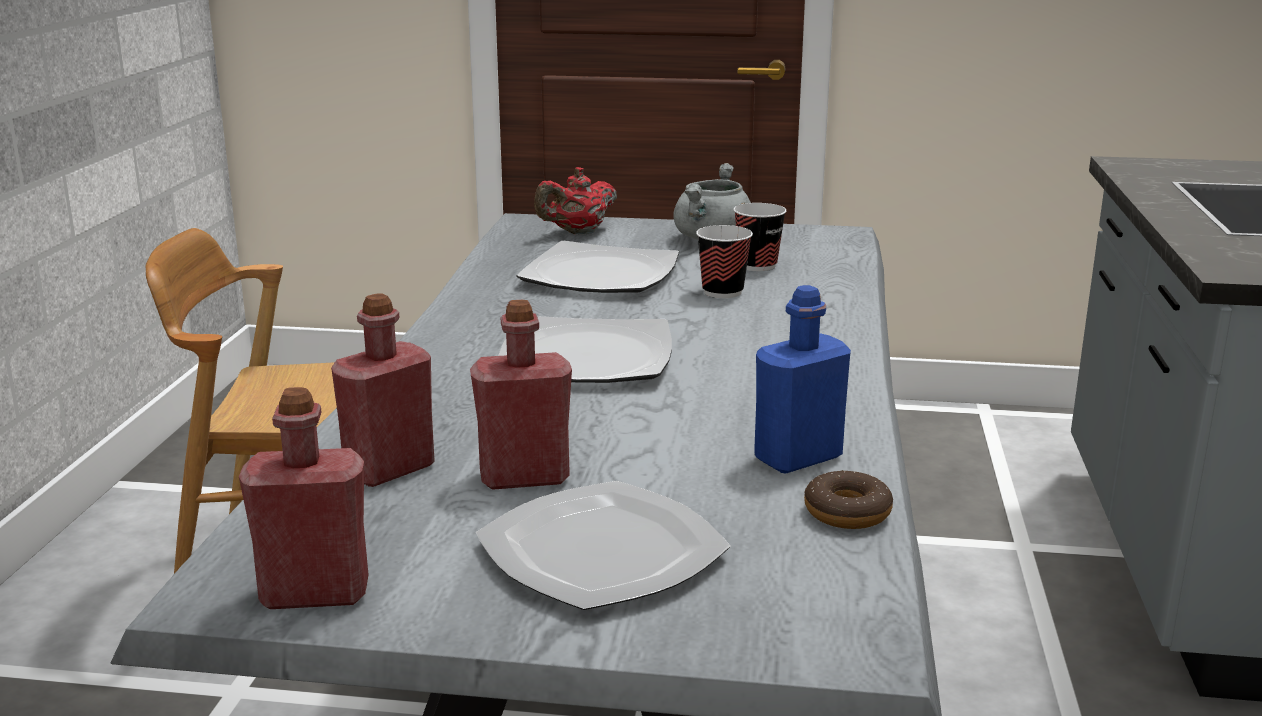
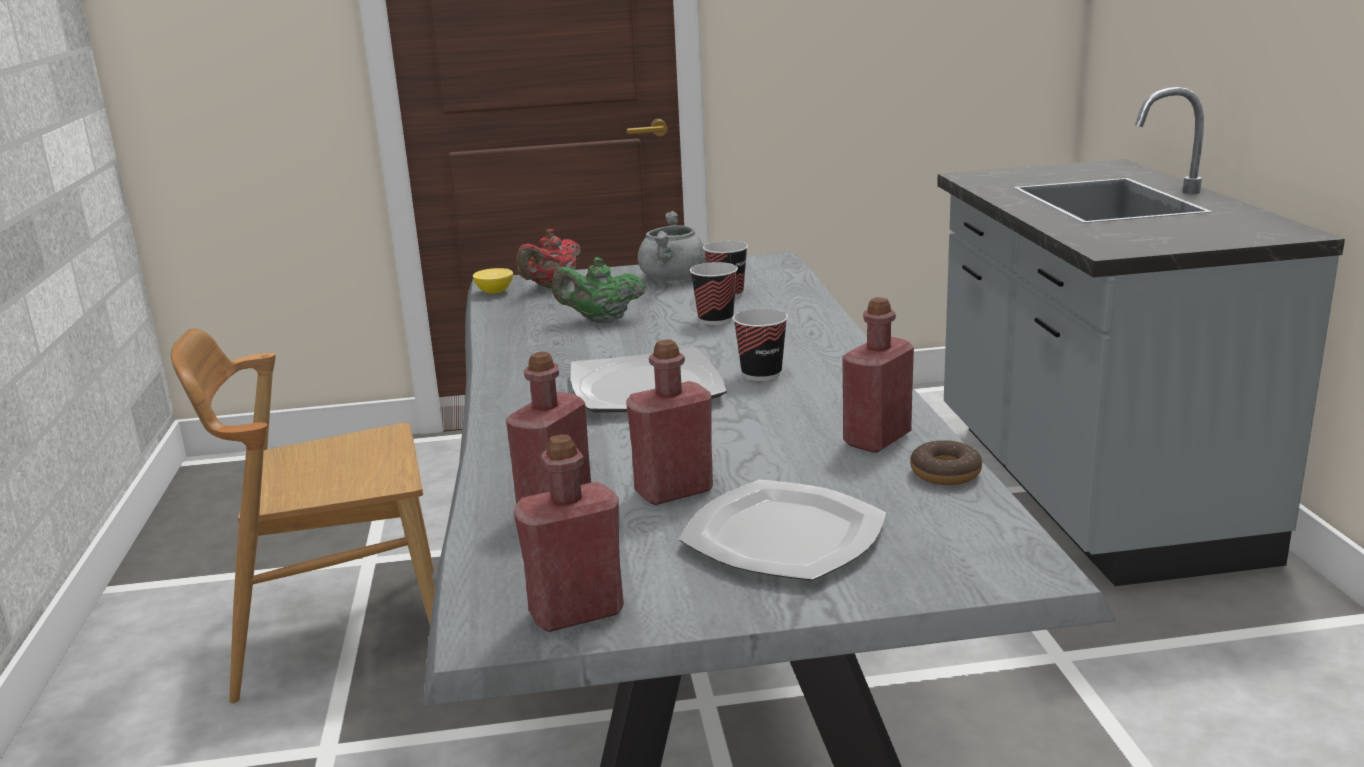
camera: 15 degrees left, 0 degrees up
plate [517,241,679,293] -> green teapot [552,257,645,323]
blue bottle [754,285,851,474] -> red bottle [843,297,914,453]
none -> lemon [473,268,513,294]
none -> cup [733,308,788,381]

